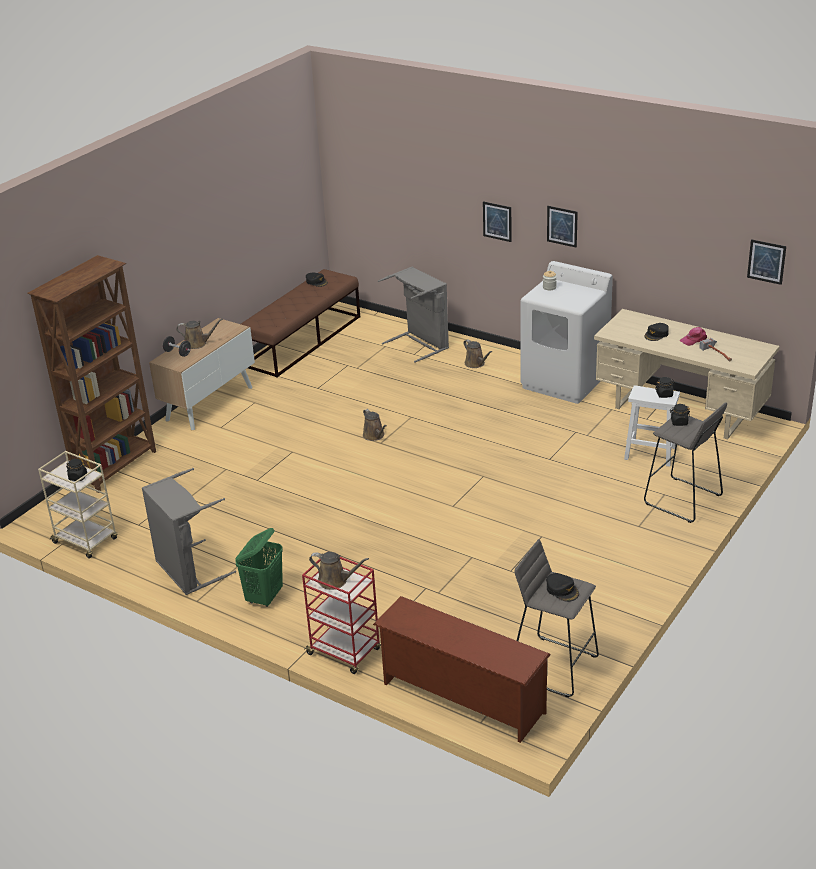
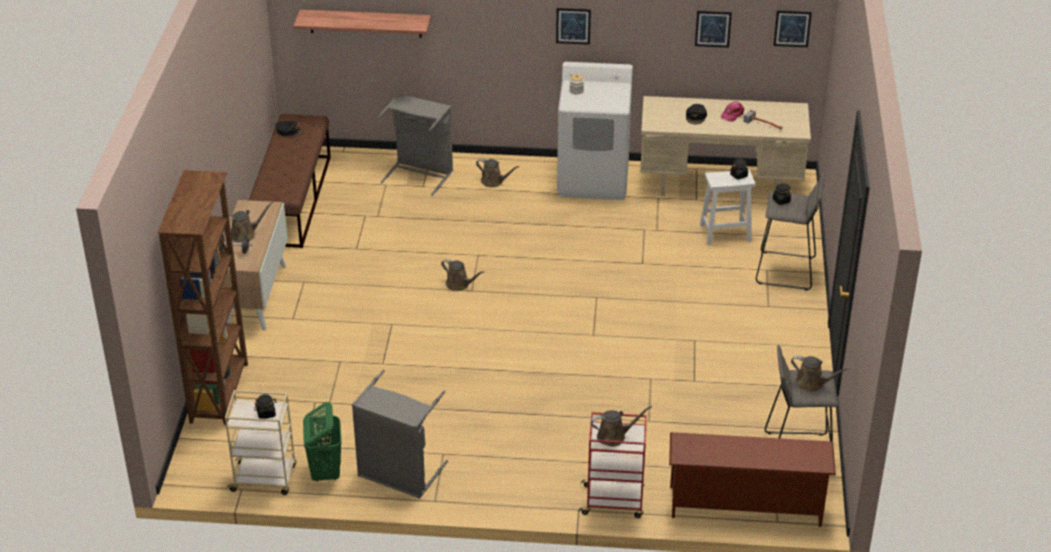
camera: 30 degrees left, 5 degrees up
green laundry basket [235,528,283,607] -> green laundry basket moved to [303,402,342,482]
picture [483,201,511,242] -> picture moved to [695,11,732,48]
black cap [546,573,579,602] -> brown watering can [791,355,851,392]
none -> shelf [294,10,431,38]

